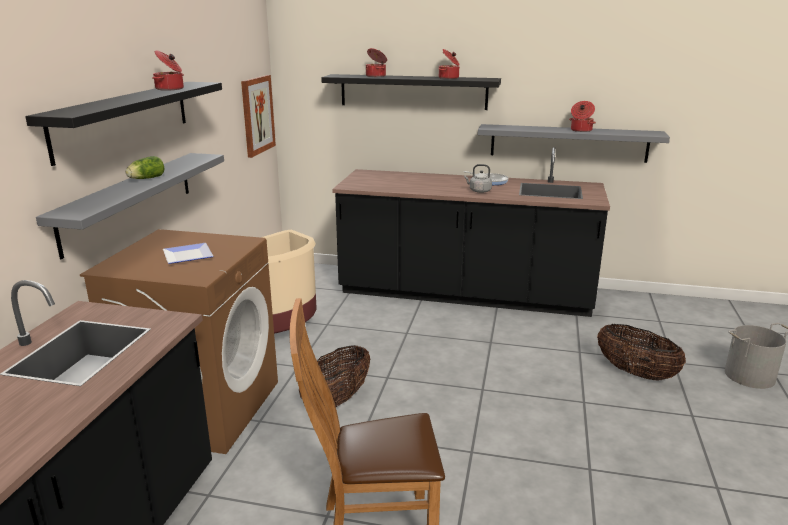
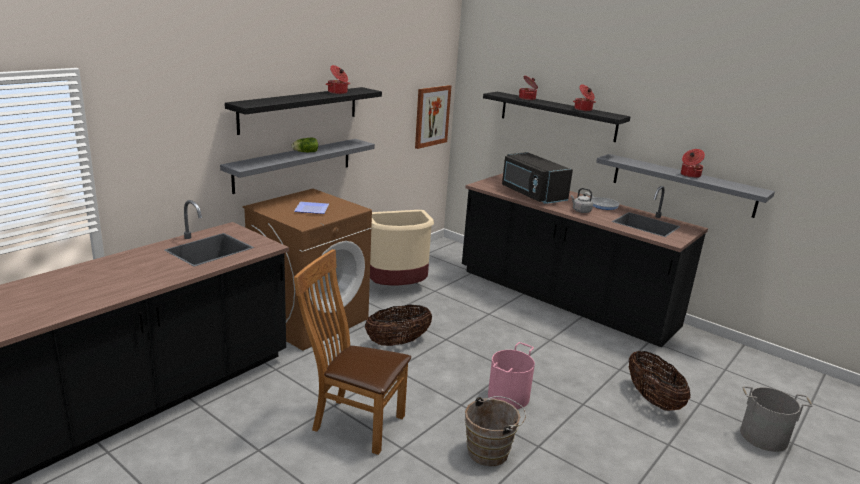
camera: 25 degrees right, 0 degrees up
none -> brown bucket [465,396,526,466]
none -> pink bucket [488,342,535,409]
none -> black microwave [502,152,573,204]

